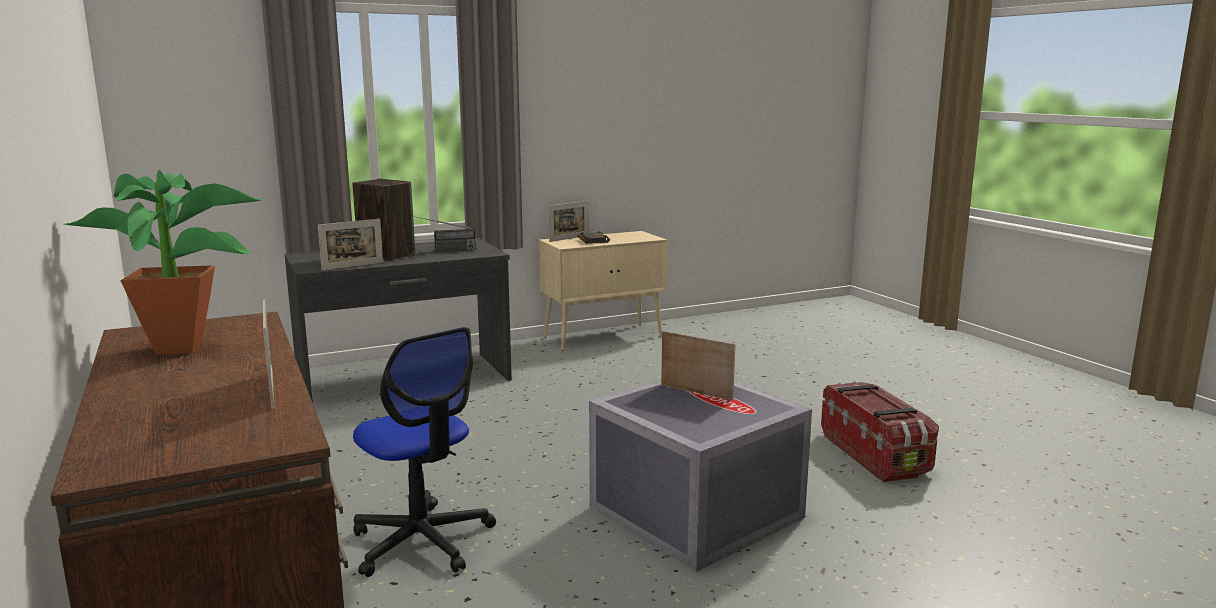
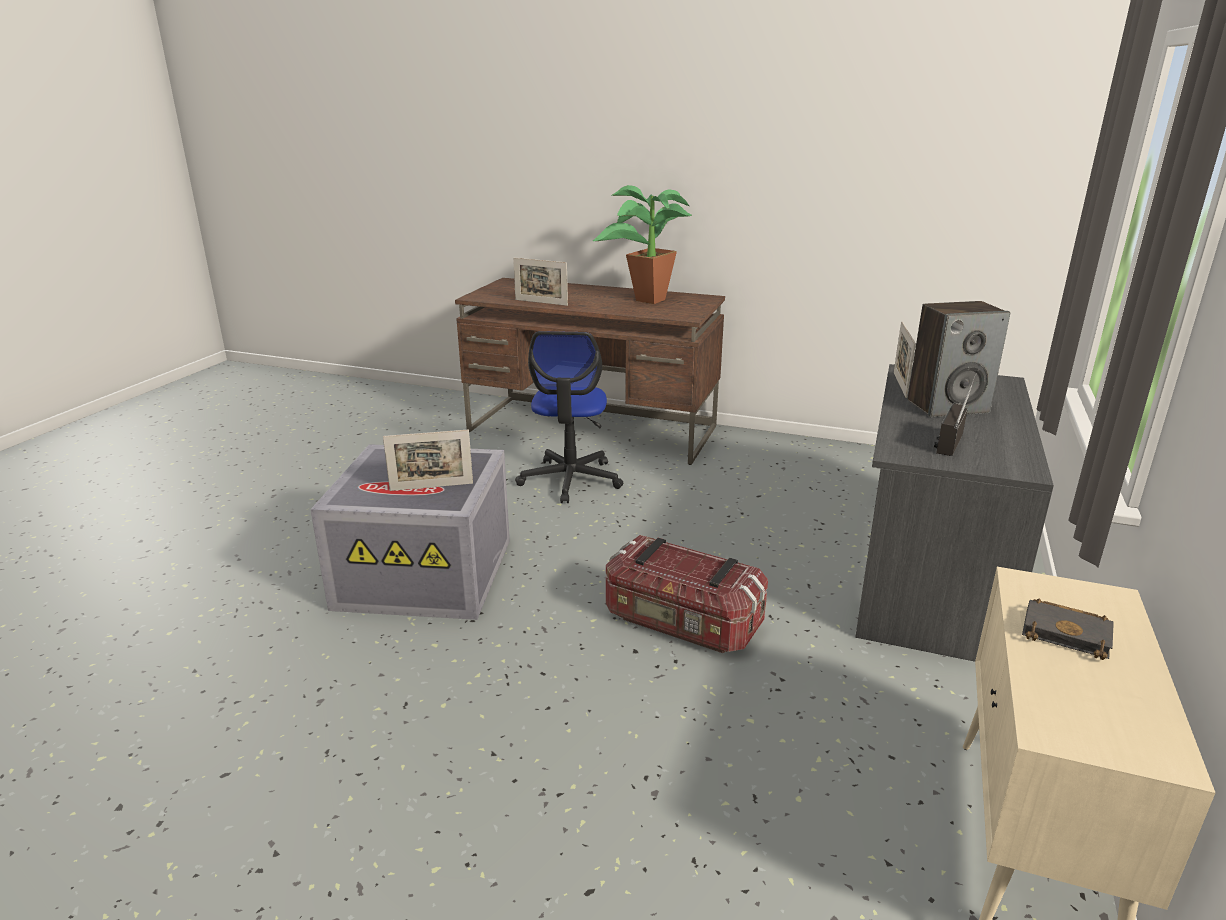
camera: 135 degrees right, 10 degrees up
office chair [353,327,496,577] -> office chair turned 90 degrees counterclockwise [515,331,623,503]
picture frame [549,201,588,242] -> none
storage box [821,381,939,482] -> storage box moved to [606,535,768,653]

